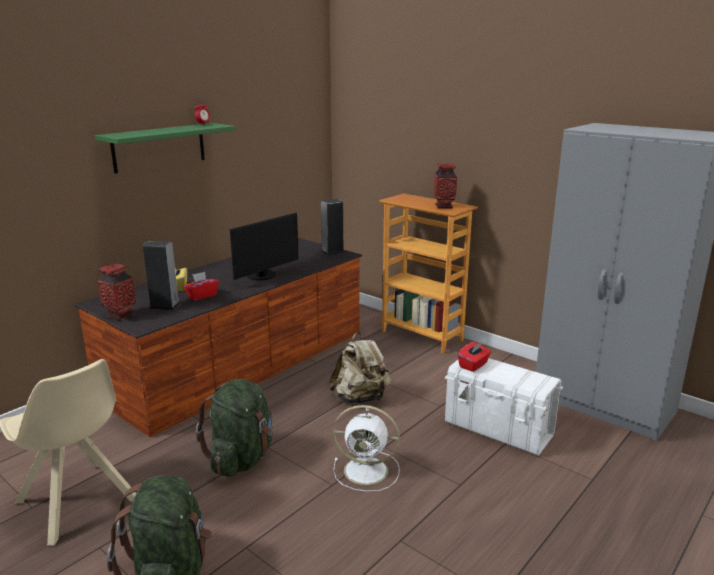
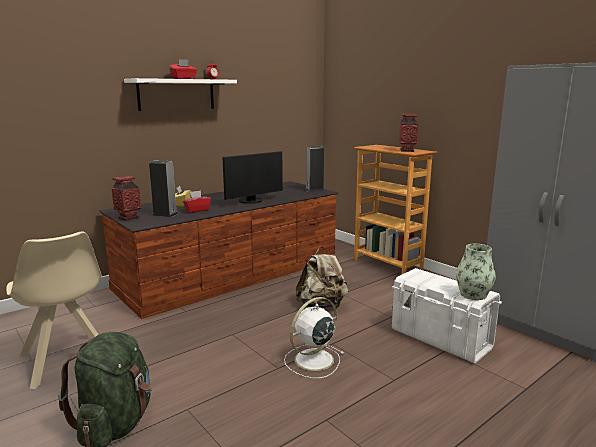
camera: 10 degrees right, 5 degrees down
green shelf [95,123,236,174] -> white shelf [124,78,237,111]
green backpack [196,379,273,477] -> none
white fan [333,405,400,492] -> white fan turned 120 degrees clockwise [284,297,344,378]
red tissue box [458,342,491,372] -> red tissue box moved to [169,59,197,79]
none -> vase [456,243,496,300]

